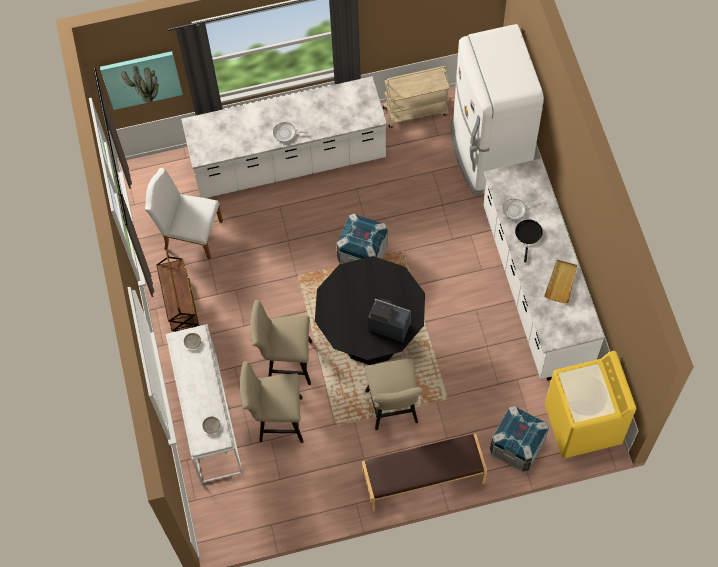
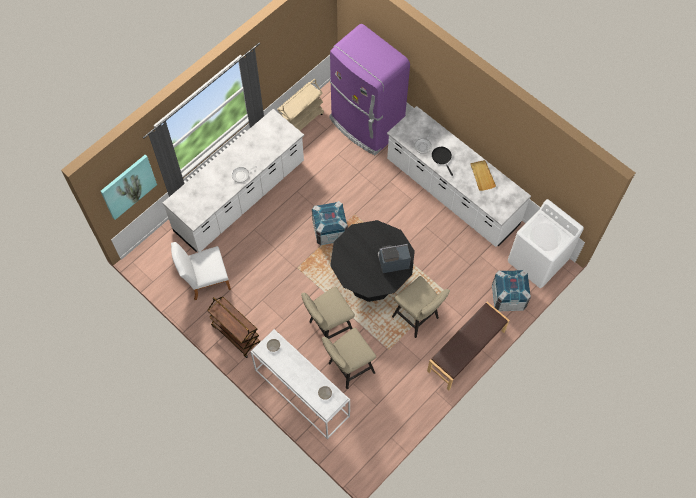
camera: 35 degrees left, 0 degrees up
white fridge [451,24,544,195] -> purple fridge [329,24,410,155]
yellow washing machine [545,351,636,458] -> white washing machine [508,199,584,288]

